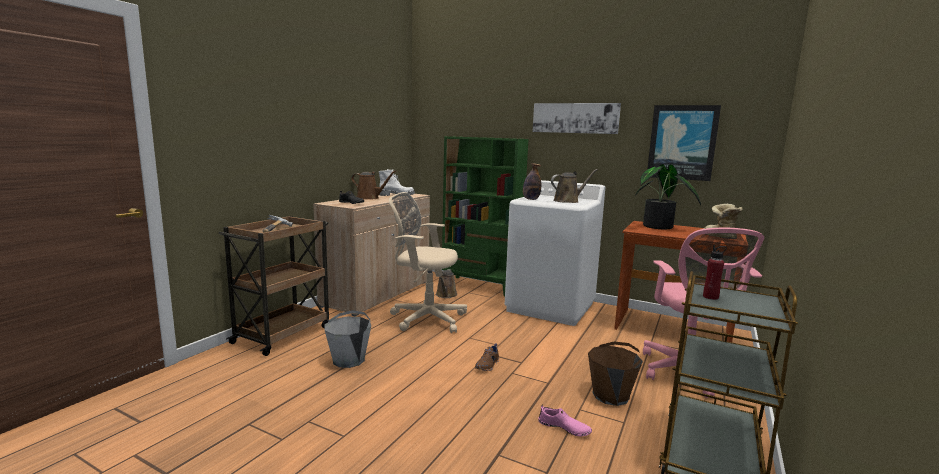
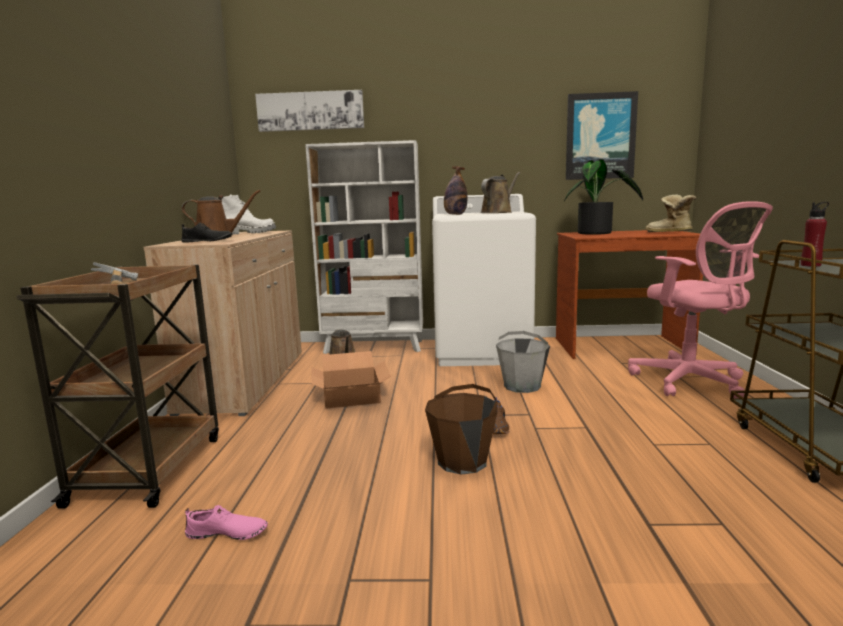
camera: 25 degrees left, 0 degrees up
grey bucket [324,310,371,368] -> grey bucket moved to [496,331,550,393]
beige office chair [389,192,467,333] -> cardboard box [311,351,391,409]
green bookcase [442,136,528,297] -> white bookcase [305,140,423,354]
picture [533,103,621,134] -> picture moved to [255,90,364,132]
pink shoe [538,404,592,436] -> pink shoe moved to [185,505,268,540]
brown bucket [588,342,643,406] -> brown bucket moved to [425,384,498,475]

